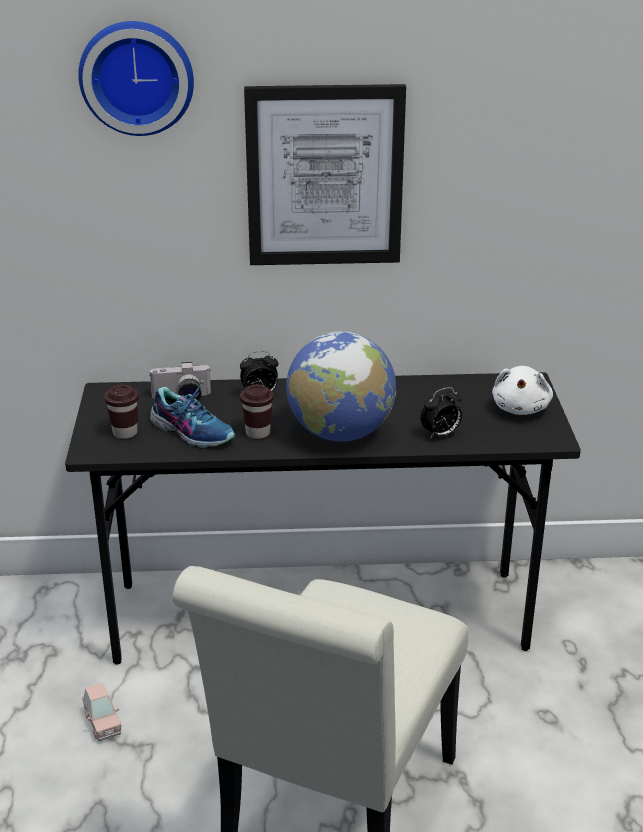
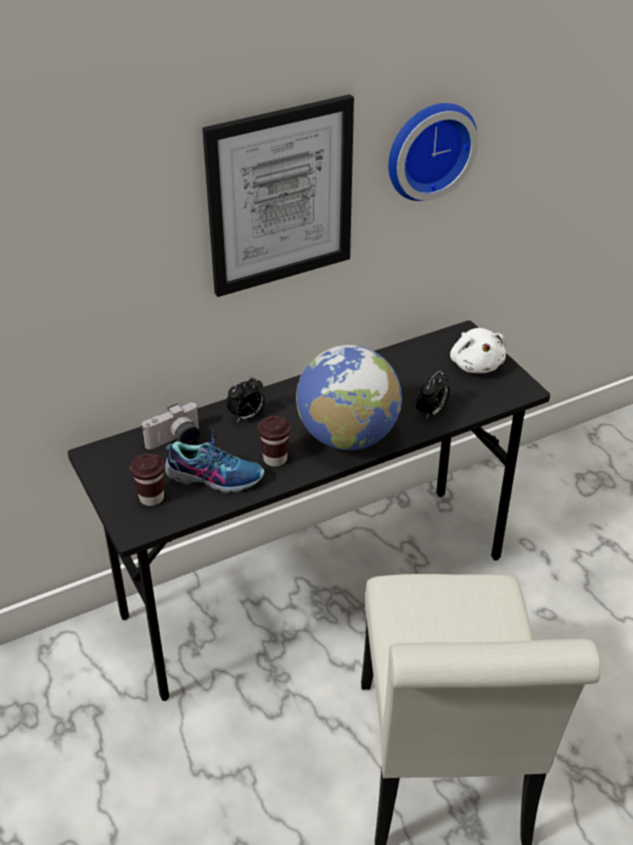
camera: 25 degrees left, 10 degrees up
wall clock [78,21,194,136] -> wall clock moved to [388,103,478,201]
pink toy car [82,683,121,741] -> none

